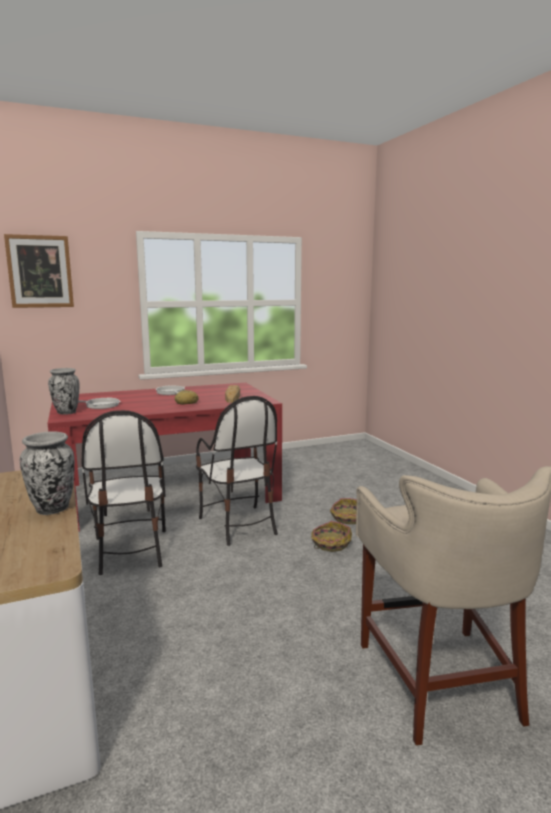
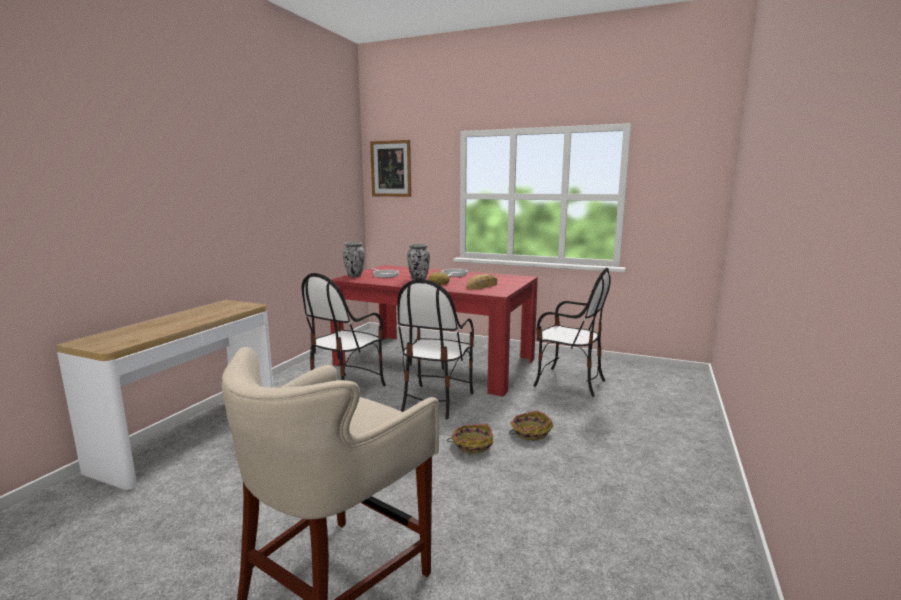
camera: 45 degrees right, 0 degrees up
vase [20,431,75,515] -> vase moved to [407,244,430,280]
none -> chair [533,268,611,396]

